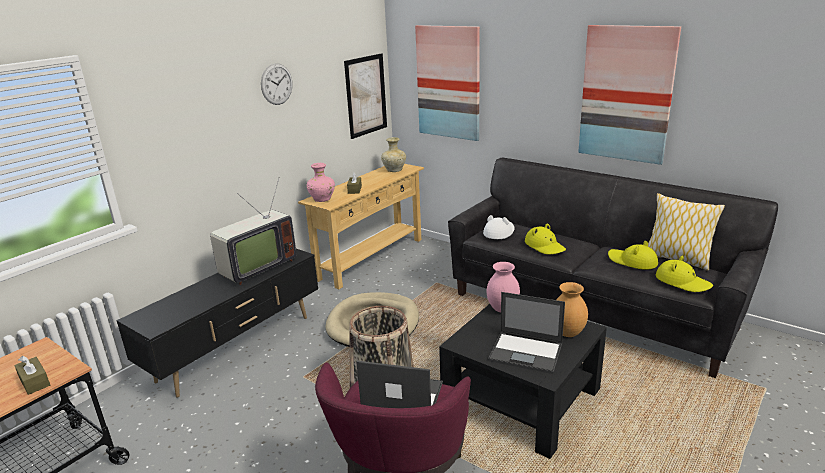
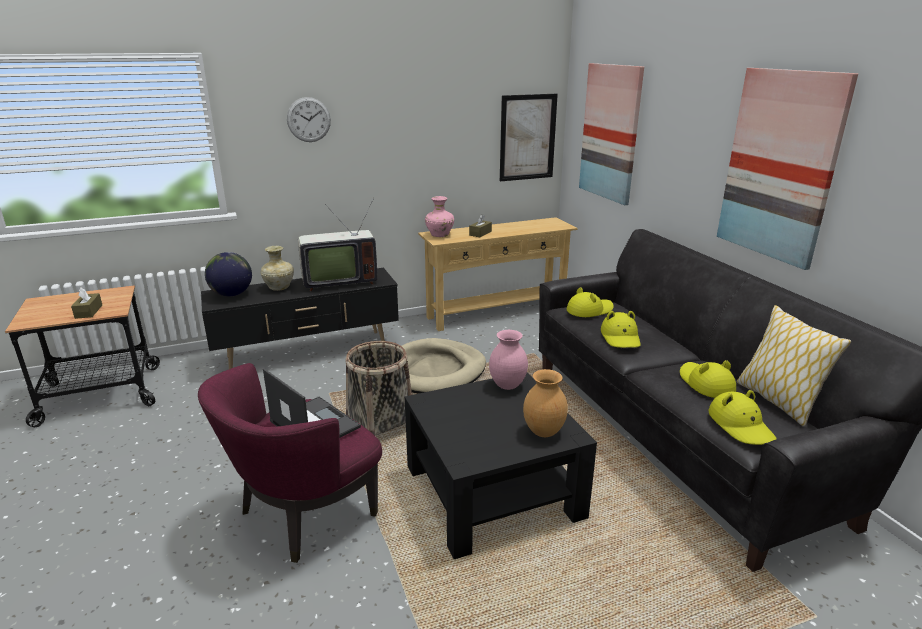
camera: 30 degrees right, 0 degrees up
wall clock [261,63,293,105] -> wall clock moved to [287,97,331,142]
beige vase [381,137,406,172] -> beige vase moved to [261,246,294,291]
white hat [483,215,515,239] -> yellow hat [567,287,614,317]
laptop [488,292,565,374] -> none
none -> globe [205,252,252,297]

